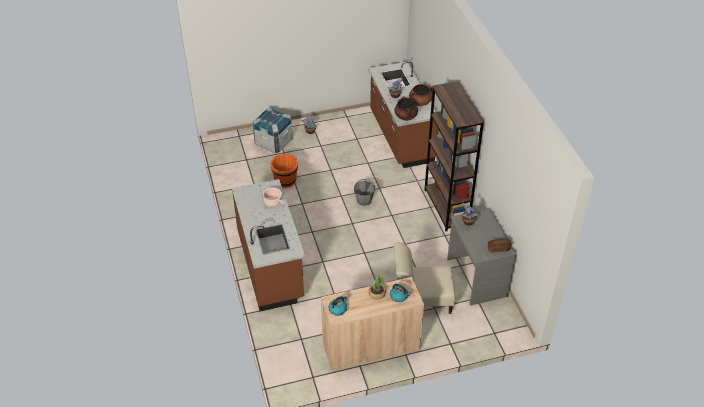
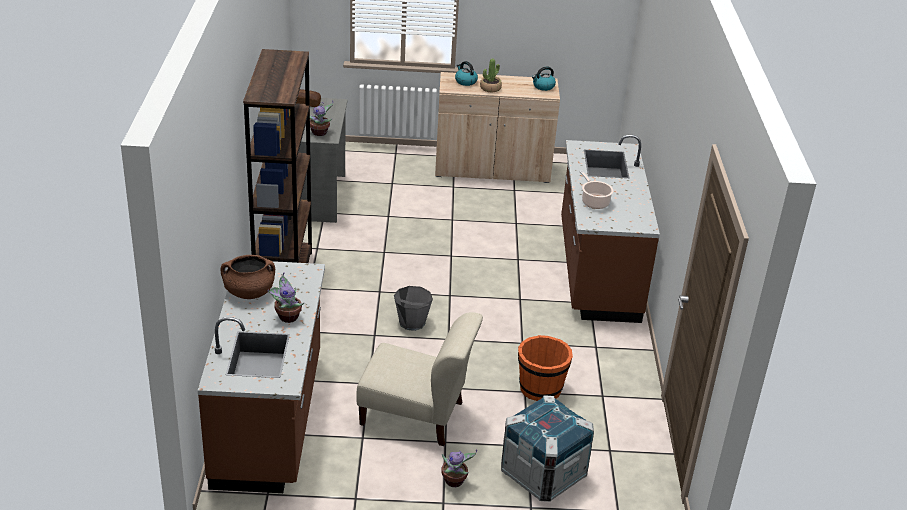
camera: 165 degrees left, 10 degrees down
brown cooking pot [394,96,418,121] -> none
beige chair [394,242,455,314] -> beige chair moved to [356,312,483,446]

